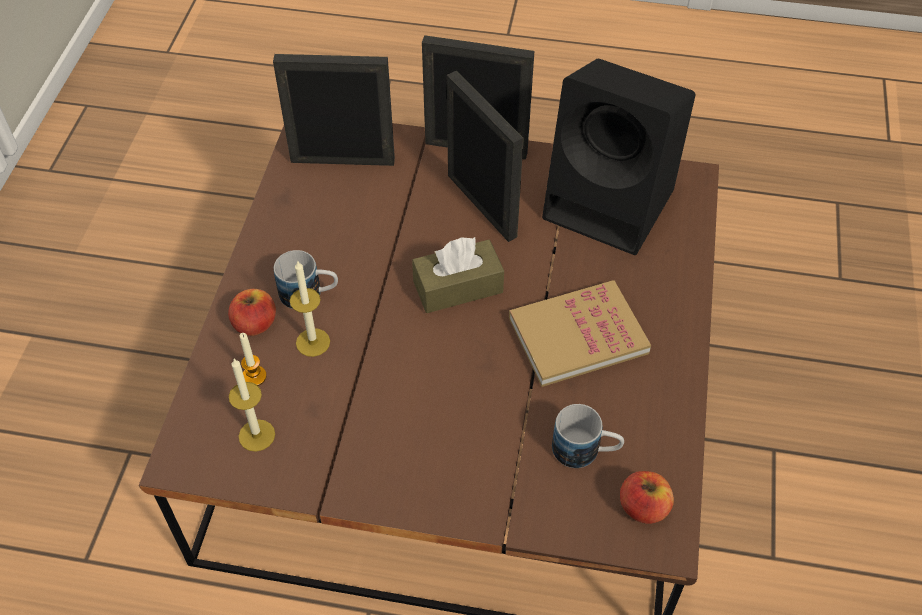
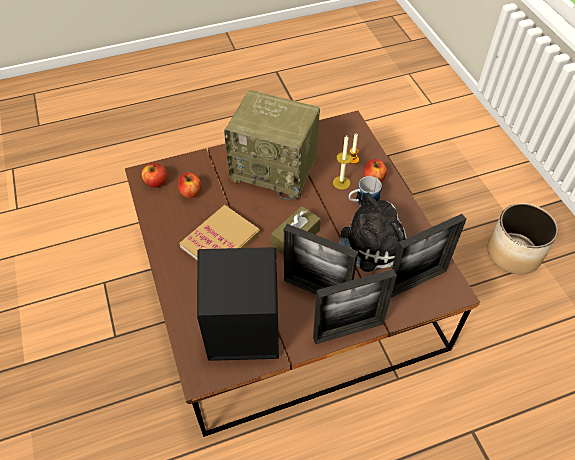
camera: 150 degrees right, 0 degrees up
candle [229,359,275,452] -> none
mug [552,404,624,468] -> apple [178,173,201,198]
none -> radio [224,90,320,200]
none -> plush toy [339,193,406,272]
none -> planter [487,203,558,274]

